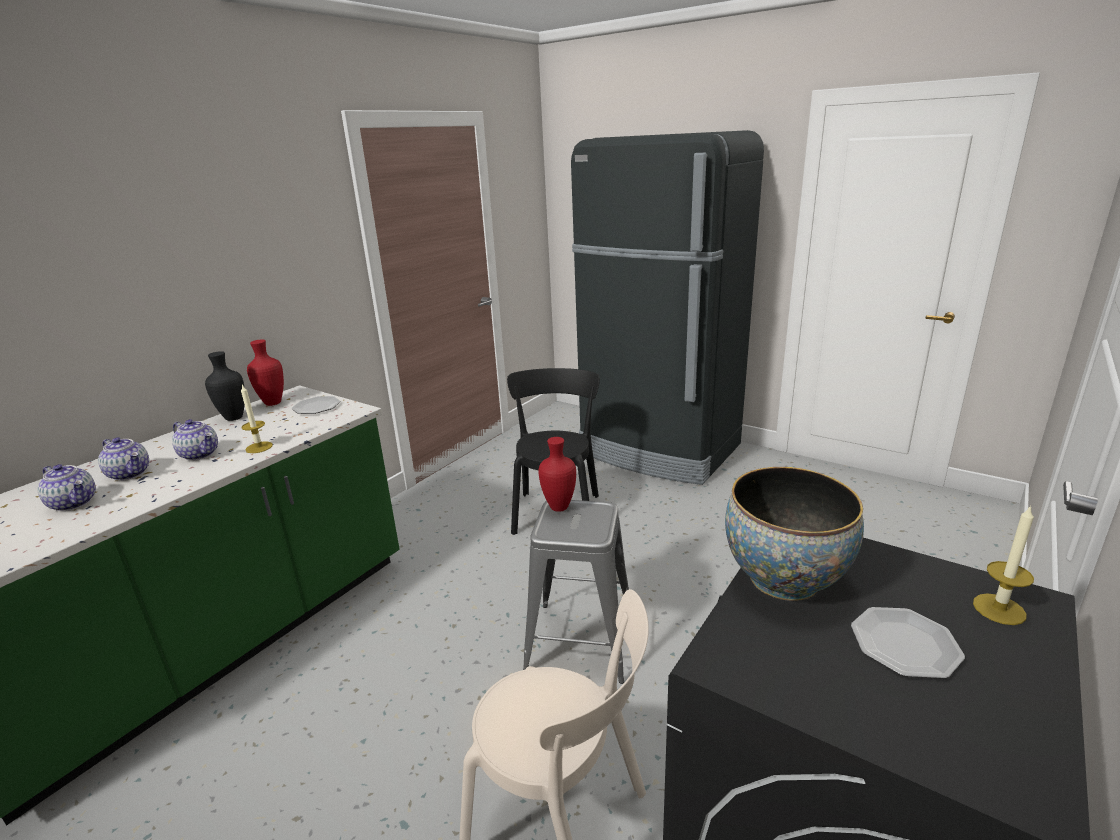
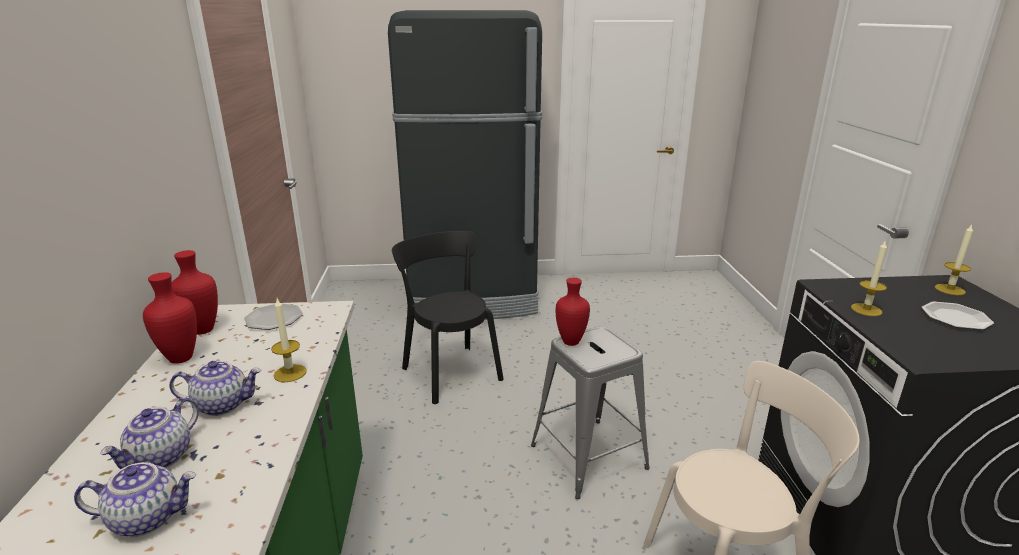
camera: 40 degrees left, 0 degrees up
teapot [98,437,149,481] -> teapot turned 120 degrees clockwise [100,397,199,469]
black vase [205,351,245,421] -> red vase [143,272,197,364]
bowl [725,467,864,601] -> candle [851,240,887,316]

